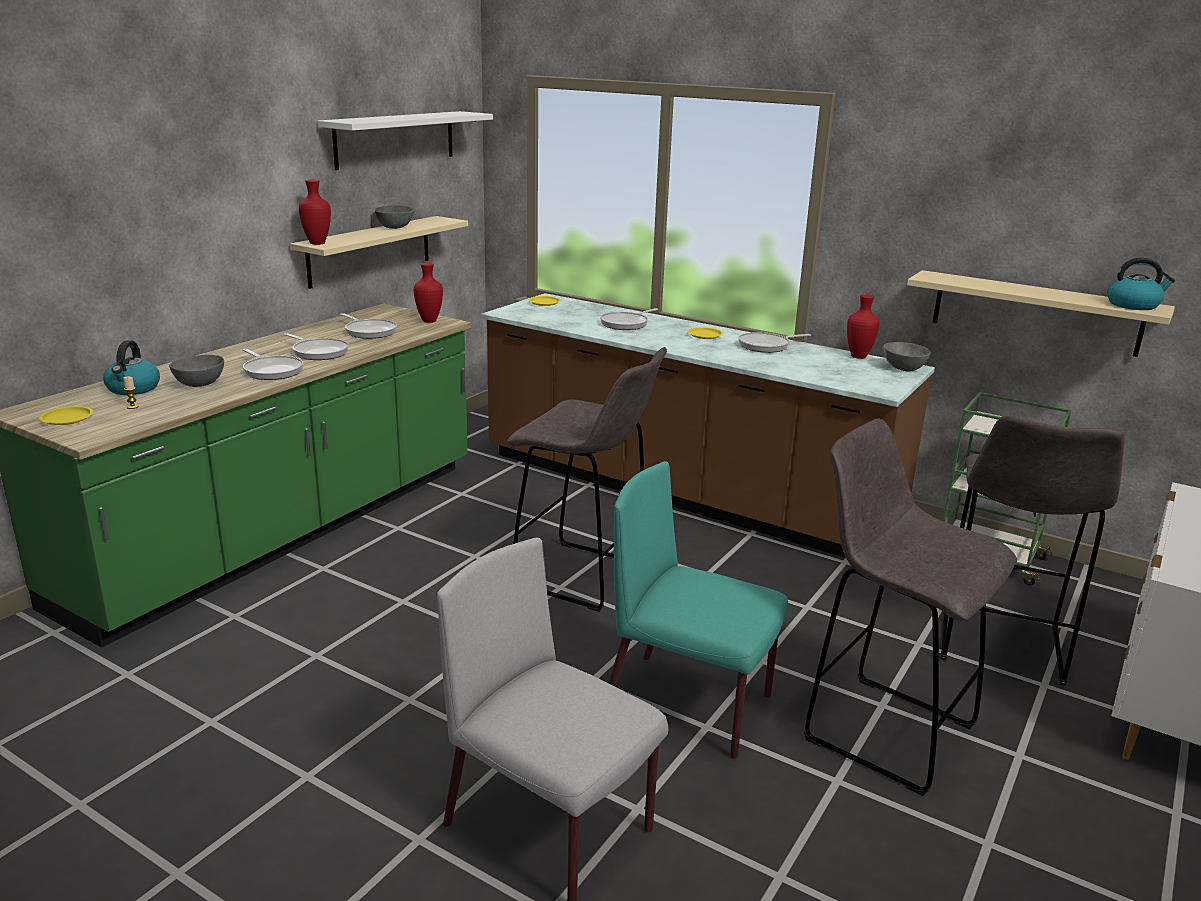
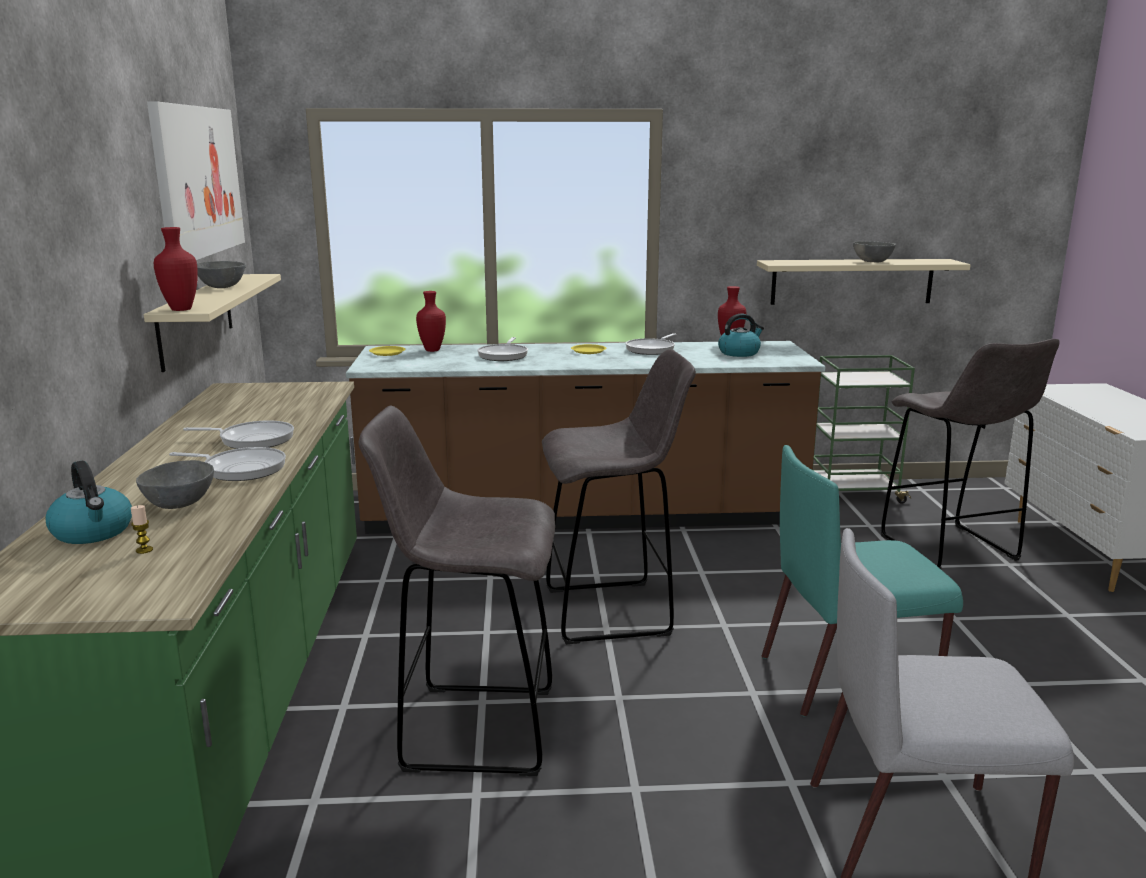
camera: 35 degrees left, 5 degrees down
yellow plate [39,406,93,425] -> none
white shelf [317,111,493,170] -> picture [147,101,245,260]
frying pan [340,313,397,339] -> none
red vase [414,263,443,323] -> red vase moved to [416,291,446,352]
grey stool [804,418,1017,796] -> grey stool moved to [359,406,555,776]
grey bowl [883,342,931,371] -> grey bowl moved to [853,241,896,262]
kettle [1108,258,1175,310] -> kettle moved to [718,314,764,357]

